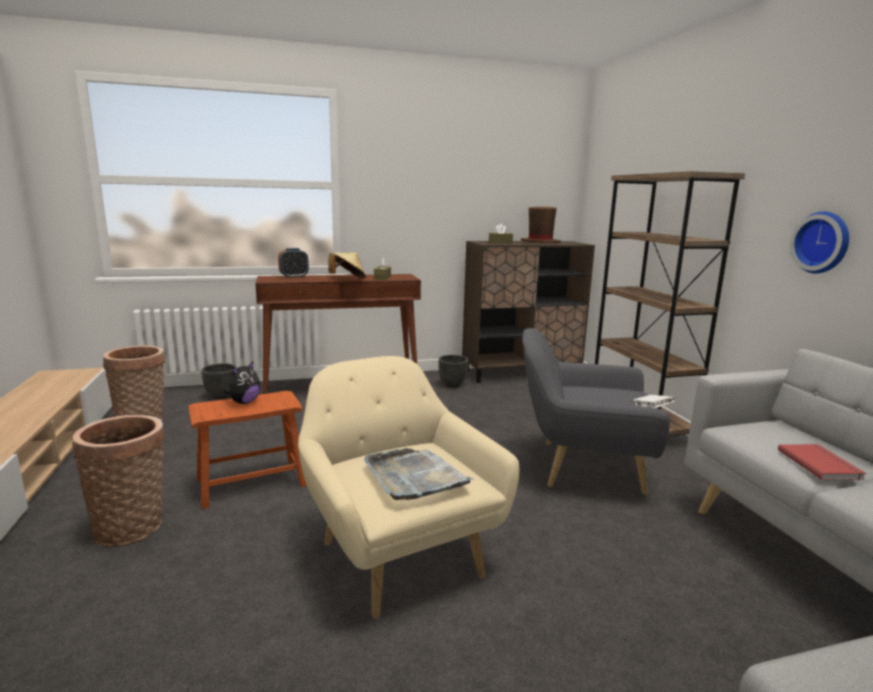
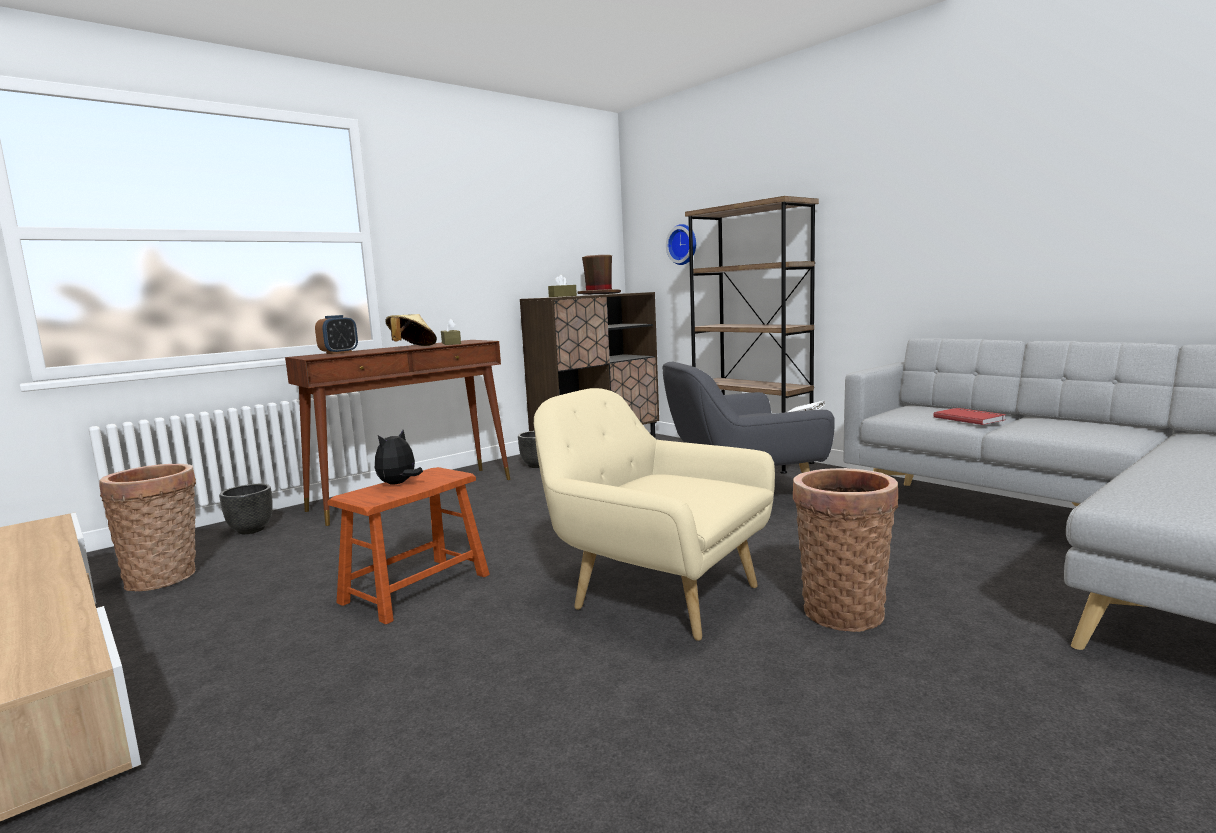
camera: 25 degrees left, 5 degrees down
basket [72,415,165,547] -> basket moved to [793,468,898,632]
plush toy [223,361,261,404] -> plush toy turned 150 degrees counterclockwise [375,430,423,485]
grey tray [364,448,475,500] -> none
wall clock [790,211,849,273] -> wall clock moved to [666,224,696,265]

